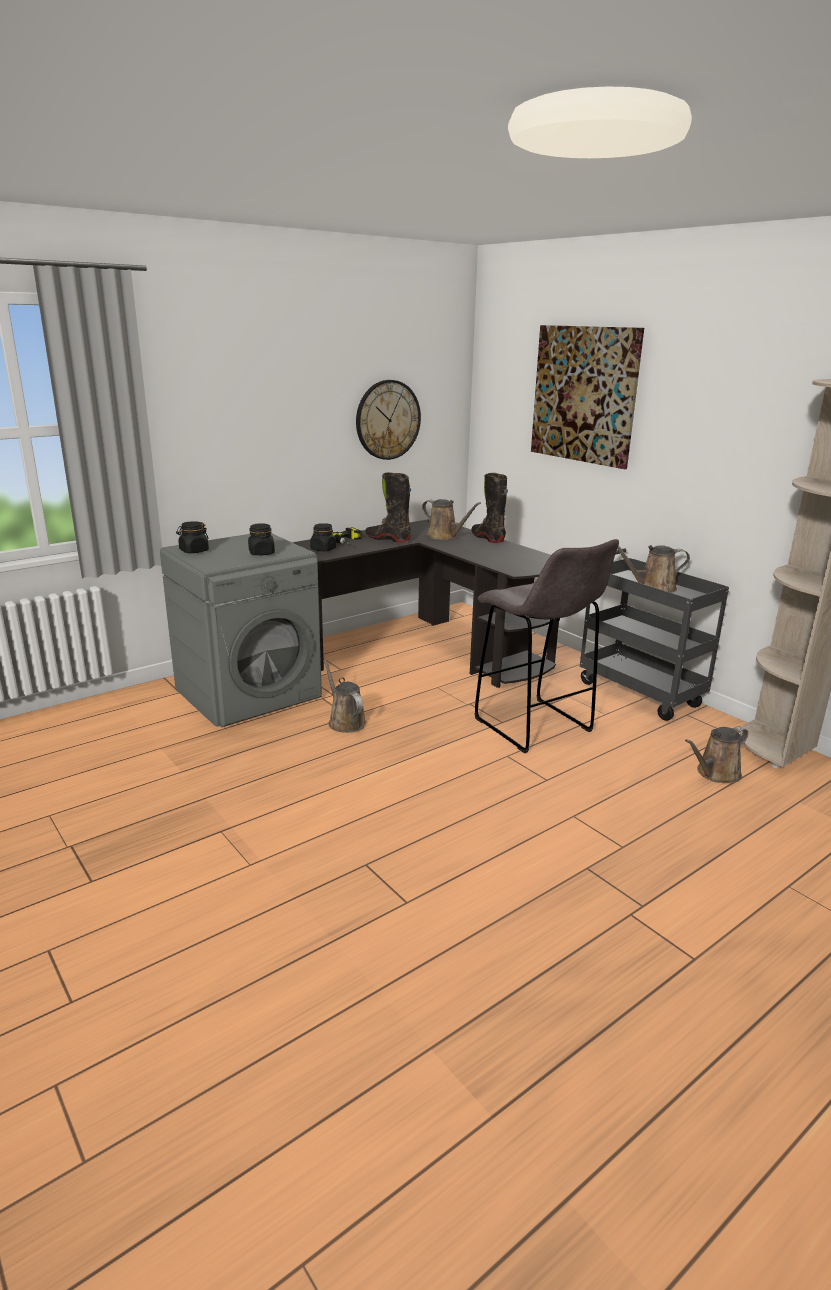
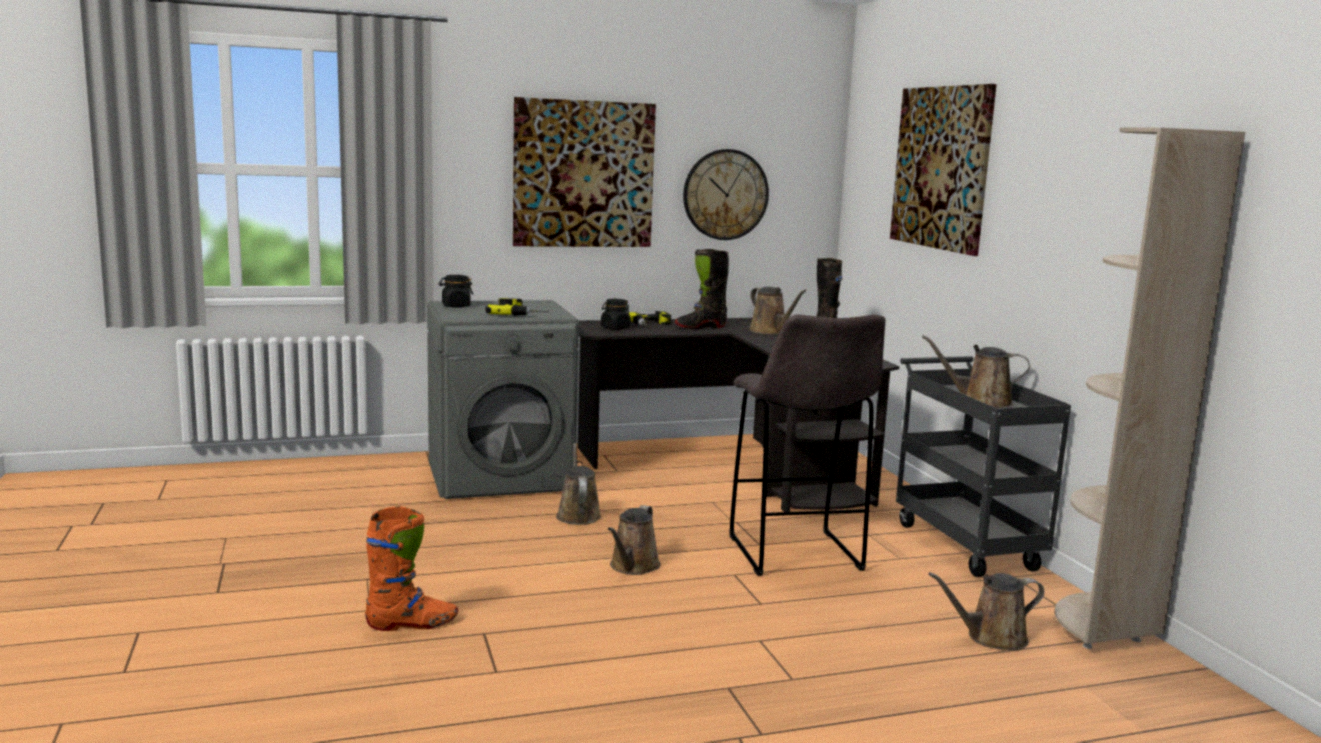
camera: 20 degrees right, 10 degrees down
black jar [248,523,275,555] -> power drill [486,298,549,316]
black boot [365,472,411,542] -> black boot turned 75 degrees counterclockwise [675,249,729,330]
none -> orange boot [365,506,458,631]
none -> picture [513,97,656,247]
none -> brown watering can [608,505,661,575]

